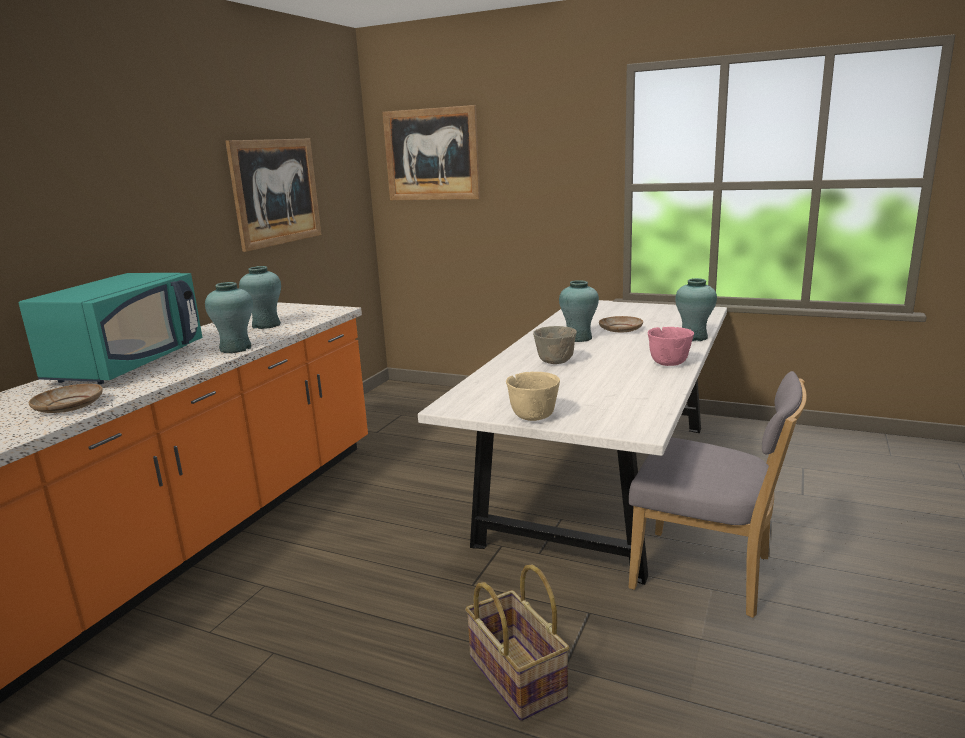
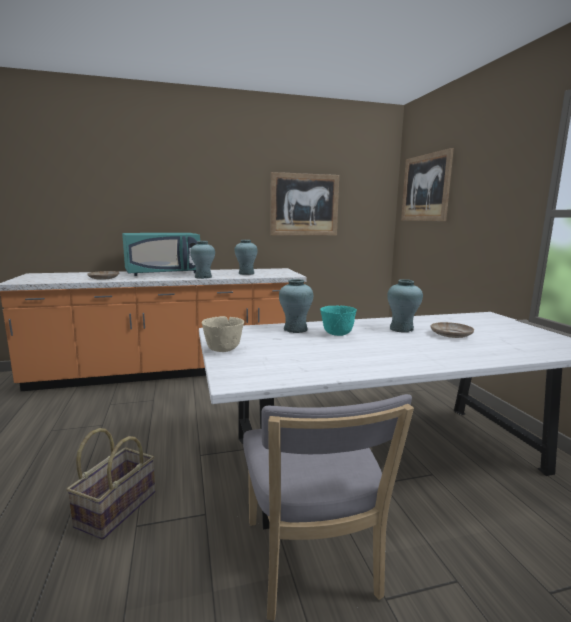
camera: 50 degrees right, 5 degrees down
grey bowl [533,326,577,364] -> turquoise bowl [320,306,357,336]
pink bowl [647,327,694,366] -> none
turquoise vase [675,278,717,342] -> turquoise vase moved to [279,279,313,333]

